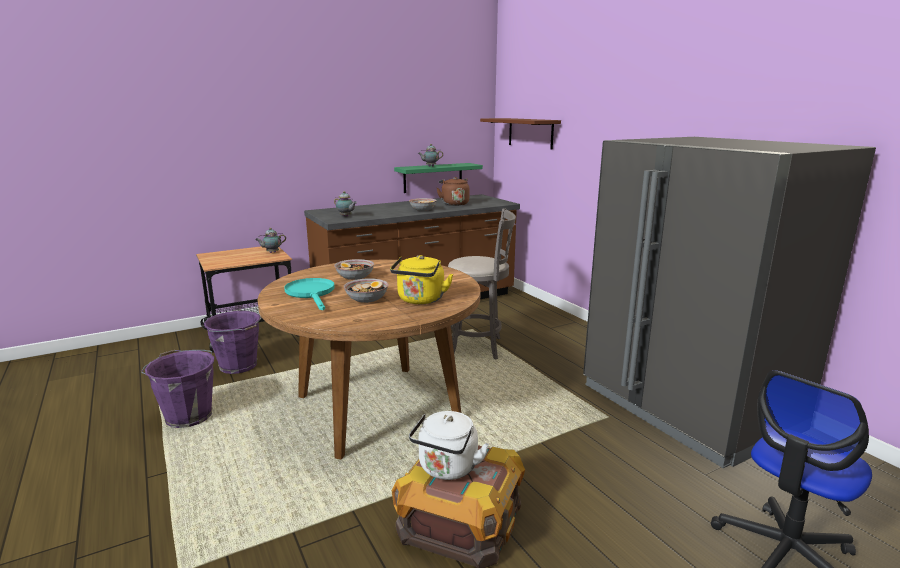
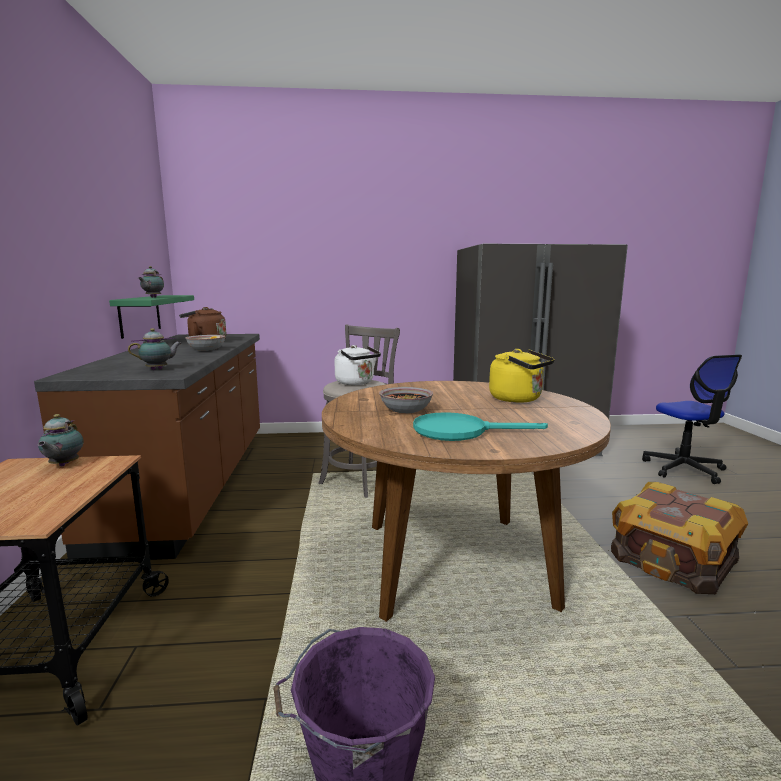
camera: 65 degrees left, 5 degrees down
purple bucket [204,311,262,374] -> none
bowl [344,278,389,303] -> none
white kettle [409,411,489,480] -> white kettle moved to [335,345,381,385]
brown shelf [480,118,561,149] -> none

